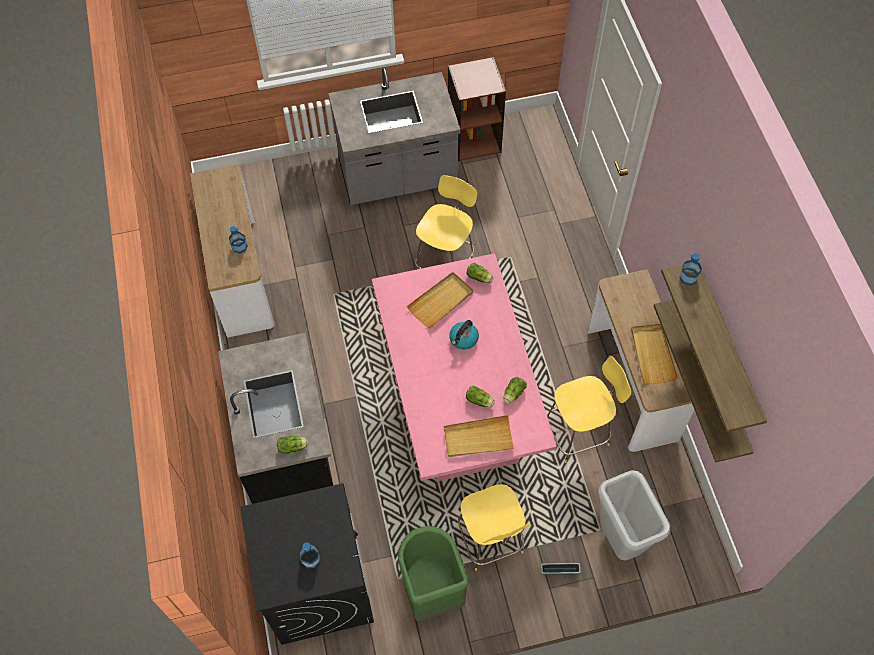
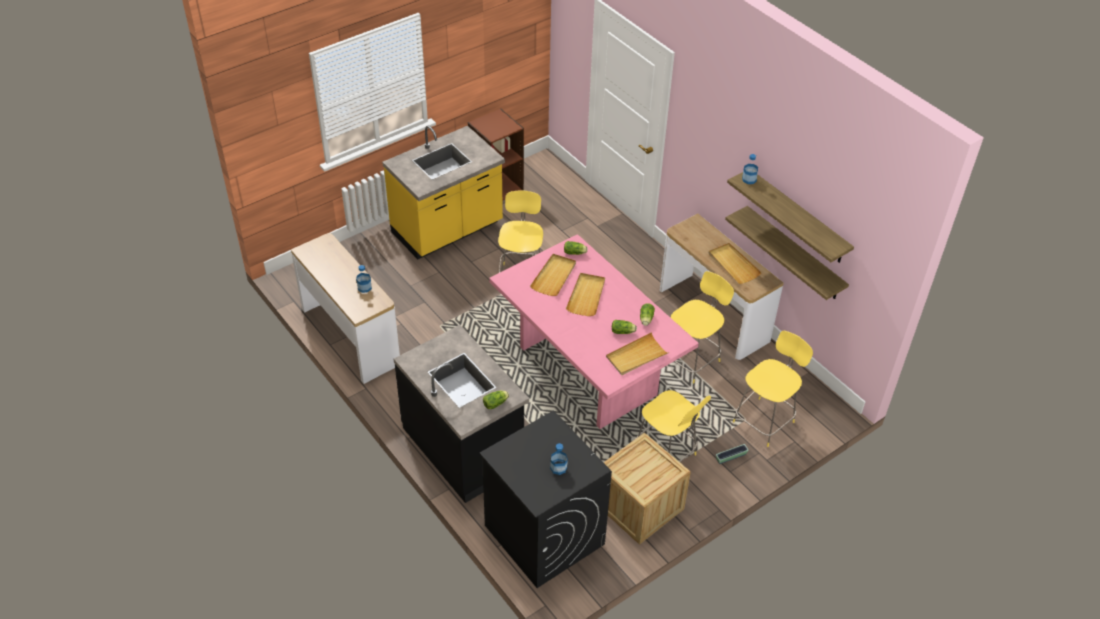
camera: 25 degrees left, 15 degrees down
grey counter [328,67,461,205] -> yellow counter [382,126,505,259]
green trash can [398,526,469,621] -> crate [603,432,691,545]
kettle [449,320,479,349] -> beige tray [566,273,605,316]
grey trash can [598,470,670,560] -> yellow stool [733,331,813,447]

